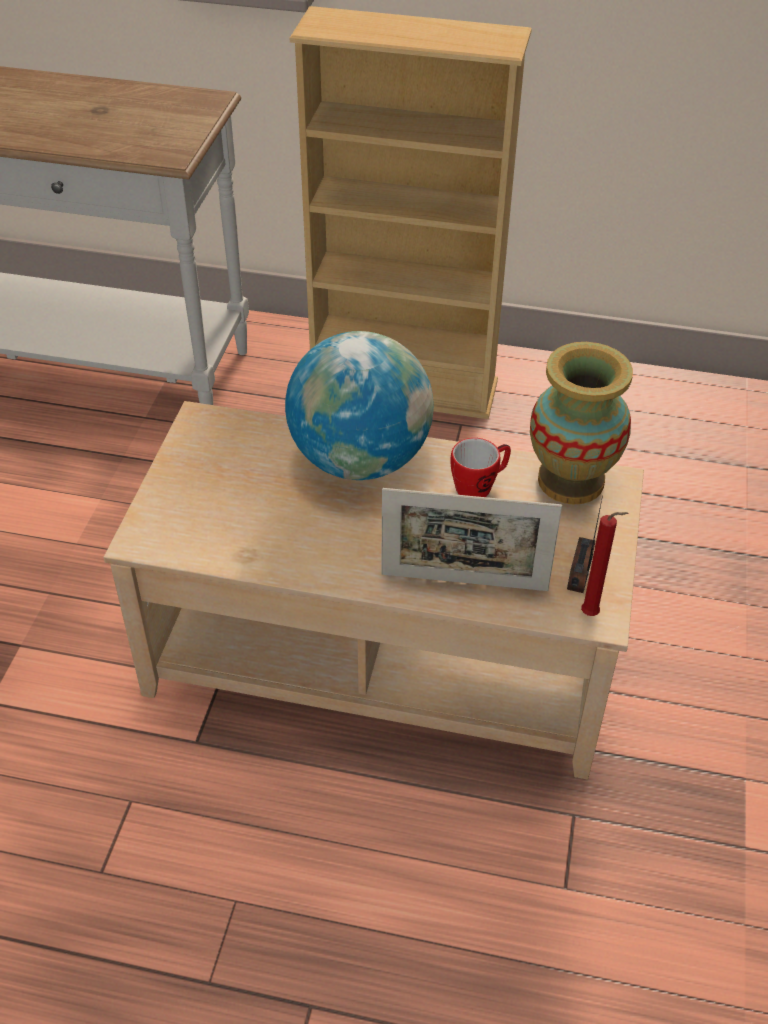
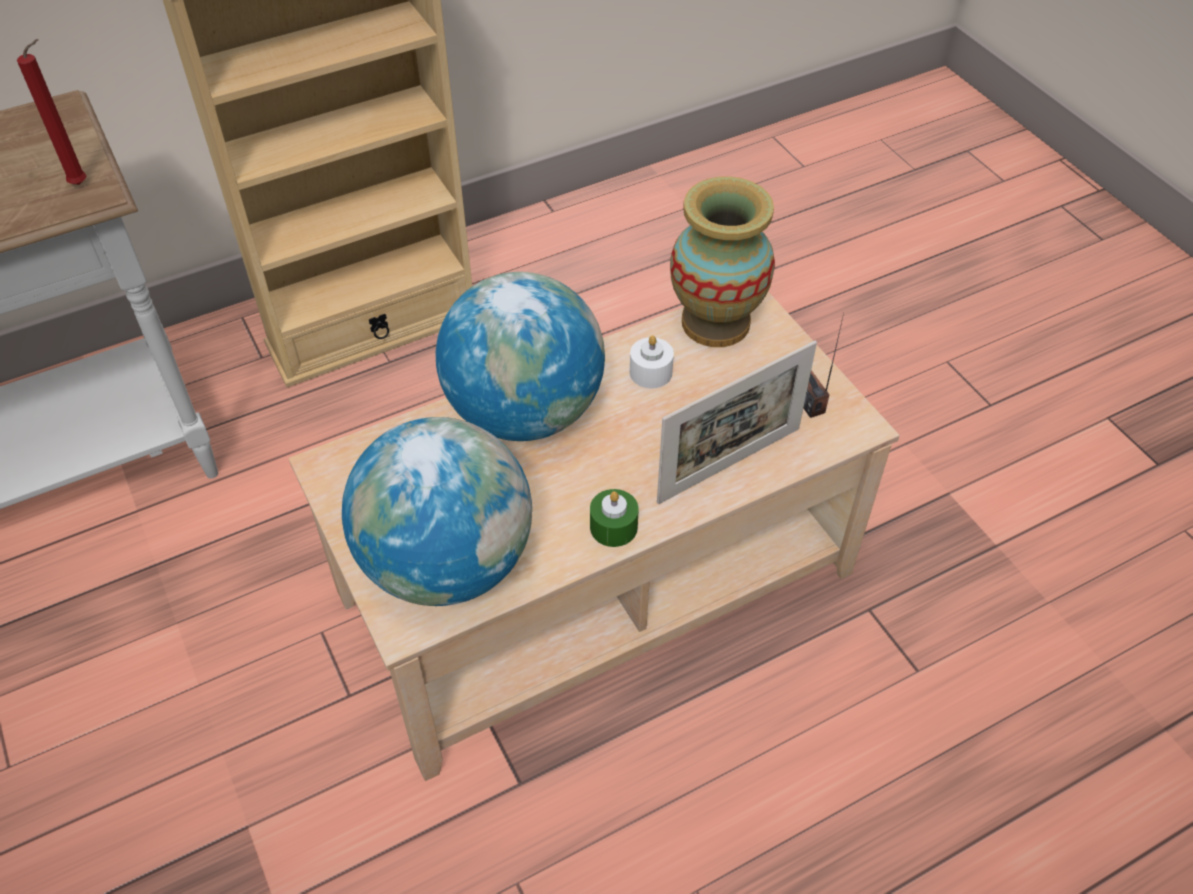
camera: 40 degrees left, 5 degrees up
mug [450,438,511,497] -> white candle [630,335,674,389]
red candle [581,512,628,616] -> red candle moved to [17,39,86,185]
none -> globe [342,417,532,606]
none -> green candle [590,489,639,547]

